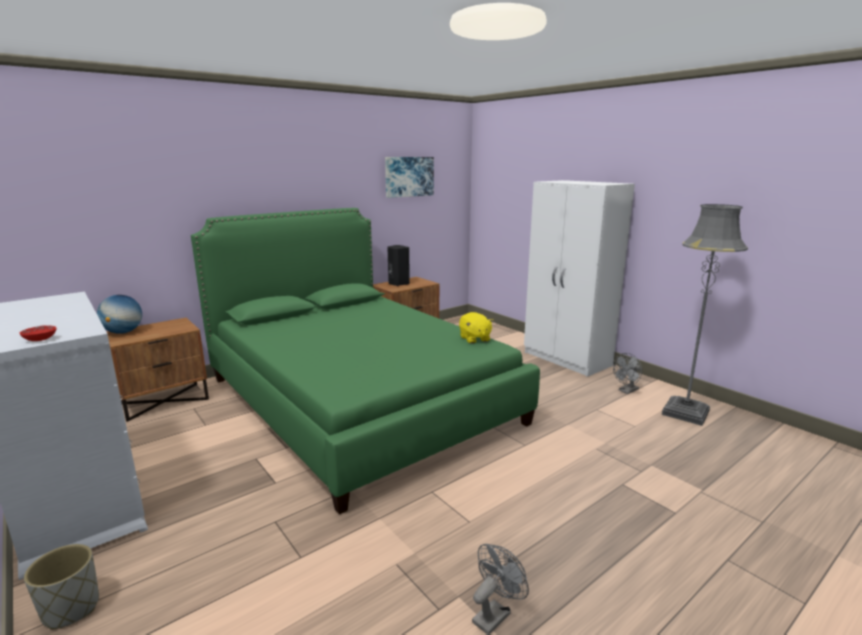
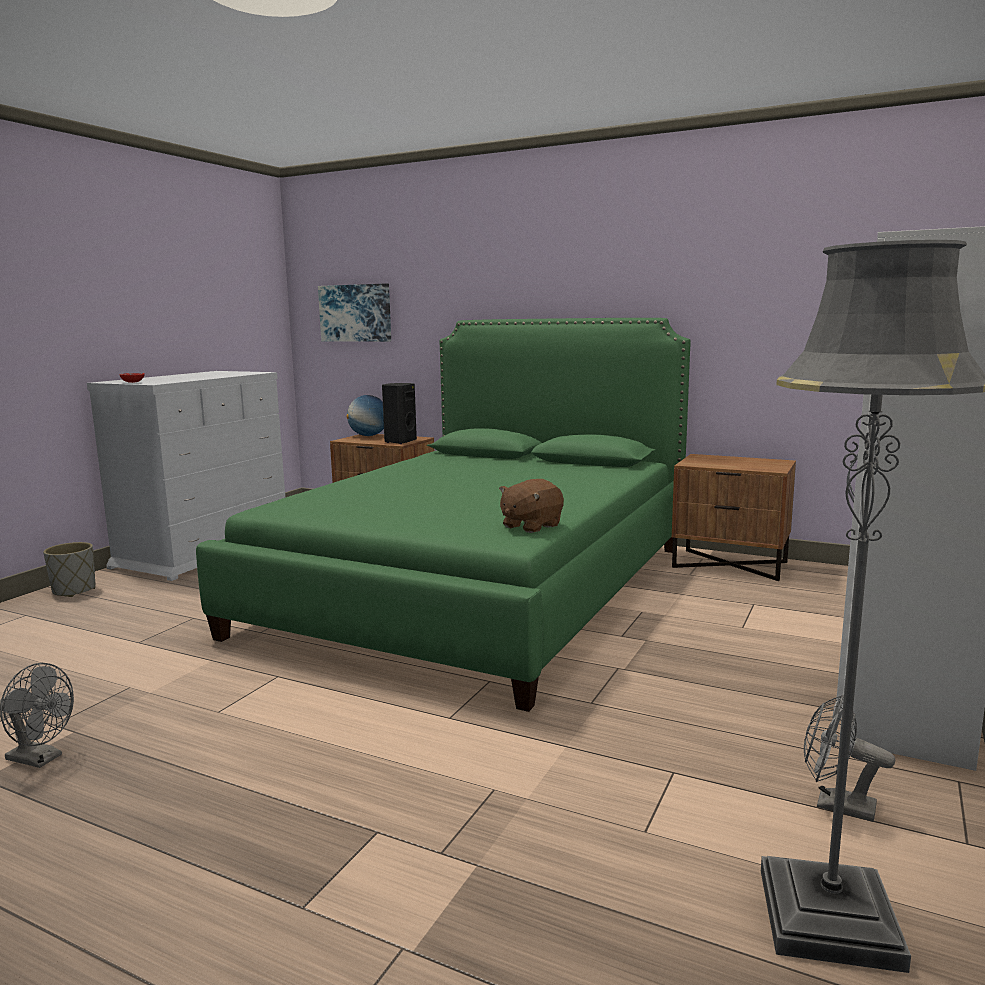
camera: 65 degrees right, 5 degrees down
picture [385,157,434,198] -> picture moved to [318,283,391,342]
black speaker [387,245,410,286] -> black speaker moved to [382,383,417,444]
yellow plush toy [459,312,494,344] -> brown plush toy [499,479,564,533]

